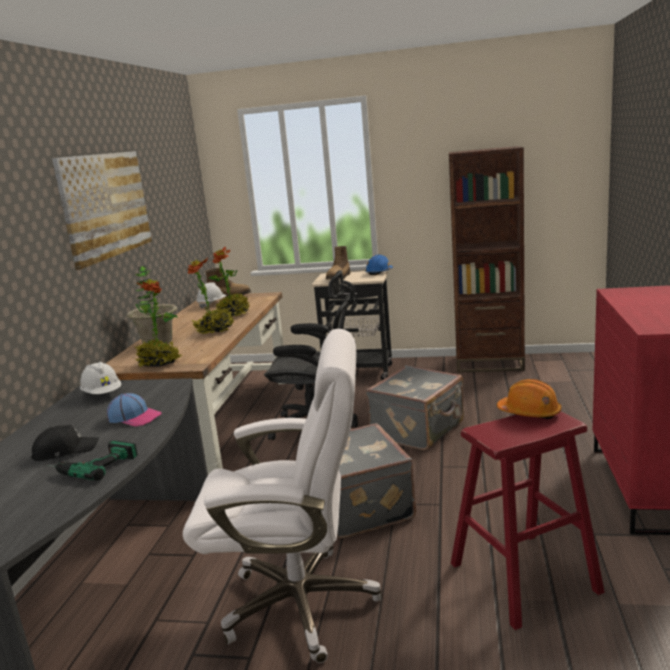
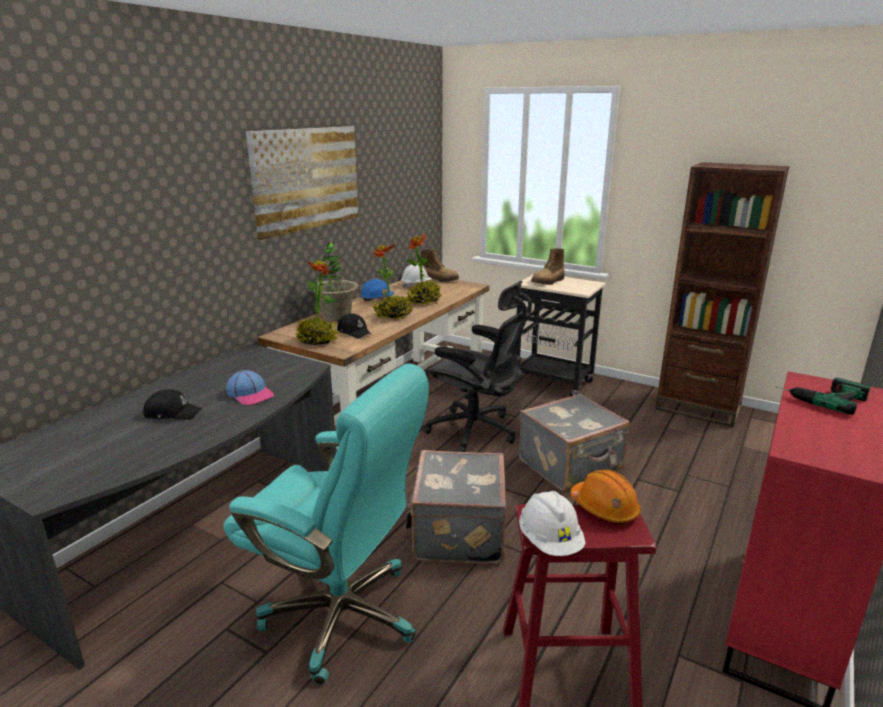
camera: 20 degrees right, 5 degrees up
power drill [47,440,138,480] -> power drill moved to [776,378,870,415]
white hard hat [80,362,121,394] -> white hard hat moved to [519,491,586,556]
white office chair [183,329,382,663] -> turquoise office chair [223,363,429,685]
blue hard hat [365,254,393,275] -> blue hard hat moved to [359,279,394,301]
none -> black cap [337,313,372,339]

